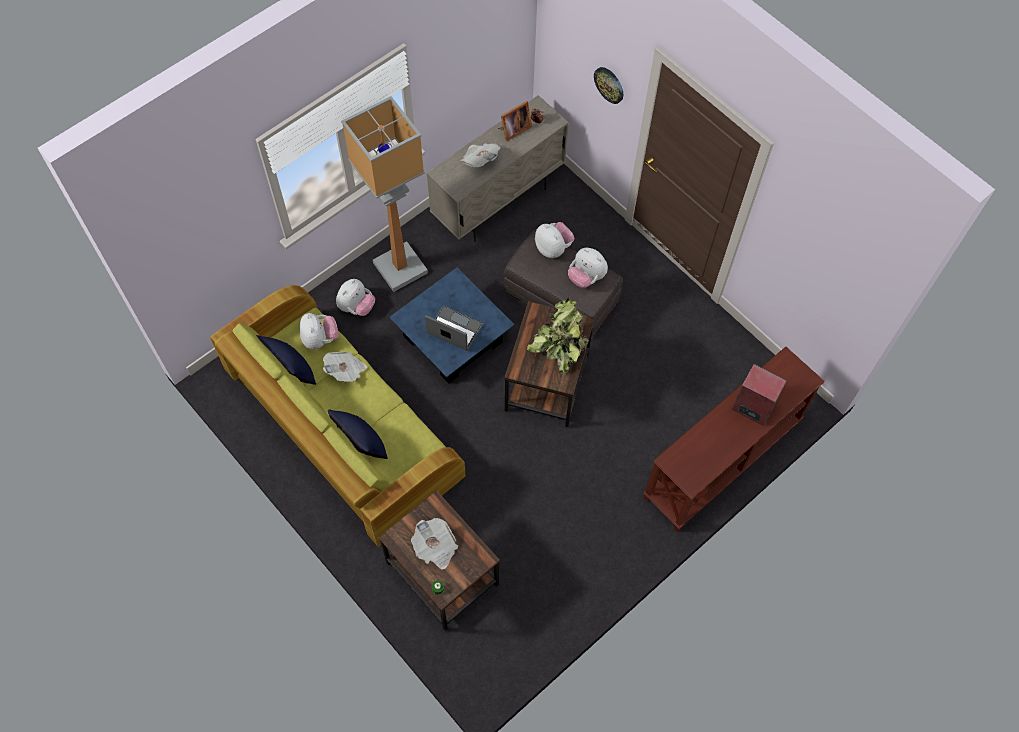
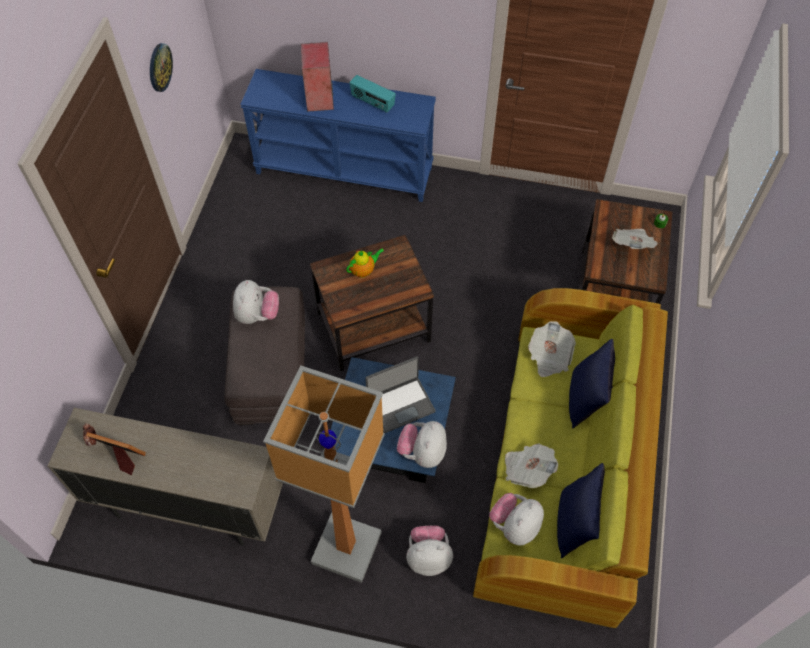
camera: 125 degrees left, 5 degrees down
laptop [425,305,483,351] -> laptop turned 105 degrees counterclockwise [365,356,436,433]
newspaper [461,143,500,167] -> newspaper moved to [528,321,576,377]
potted plant [527,297,589,374] -> teapot [346,248,384,278]
plush toy [535,222,574,258] -> plush toy moved to [397,421,447,468]
wall clock [594,67,623,104] -> wall clock moved to [150,43,173,92]
brown console table [643,347,824,532] -> blue console table [240,69,436,202]
none -> radio [350,75,396,113]

